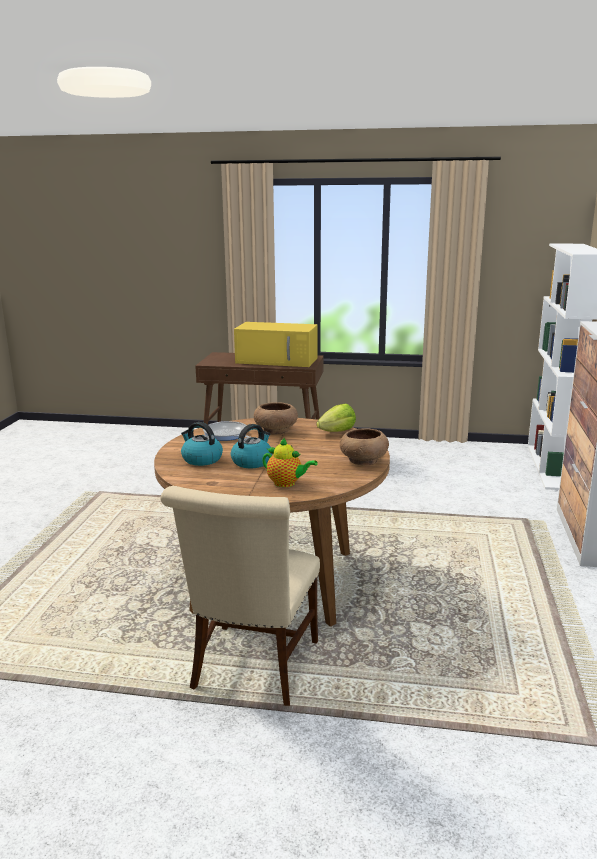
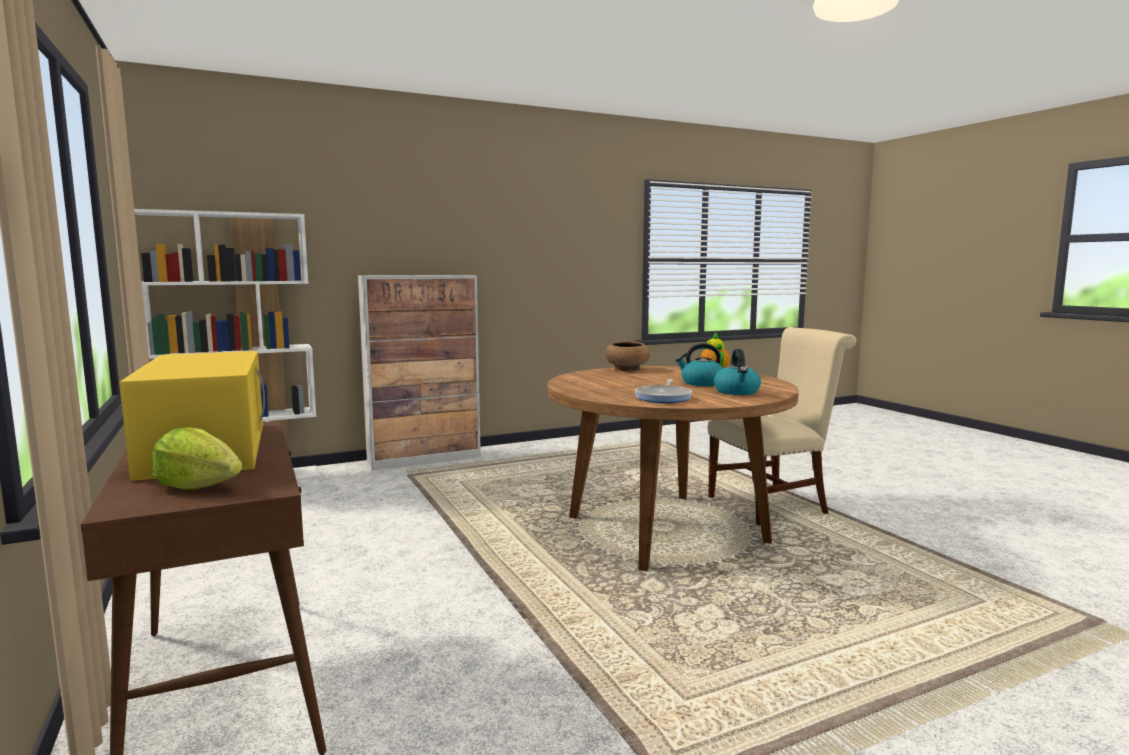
camera: 125 degrees left, 10 degrees down
brown bowl [254,402,298,434] -> none
lettuce [316,404,356,432] -> lettuce moved to [152,427,242,490]

